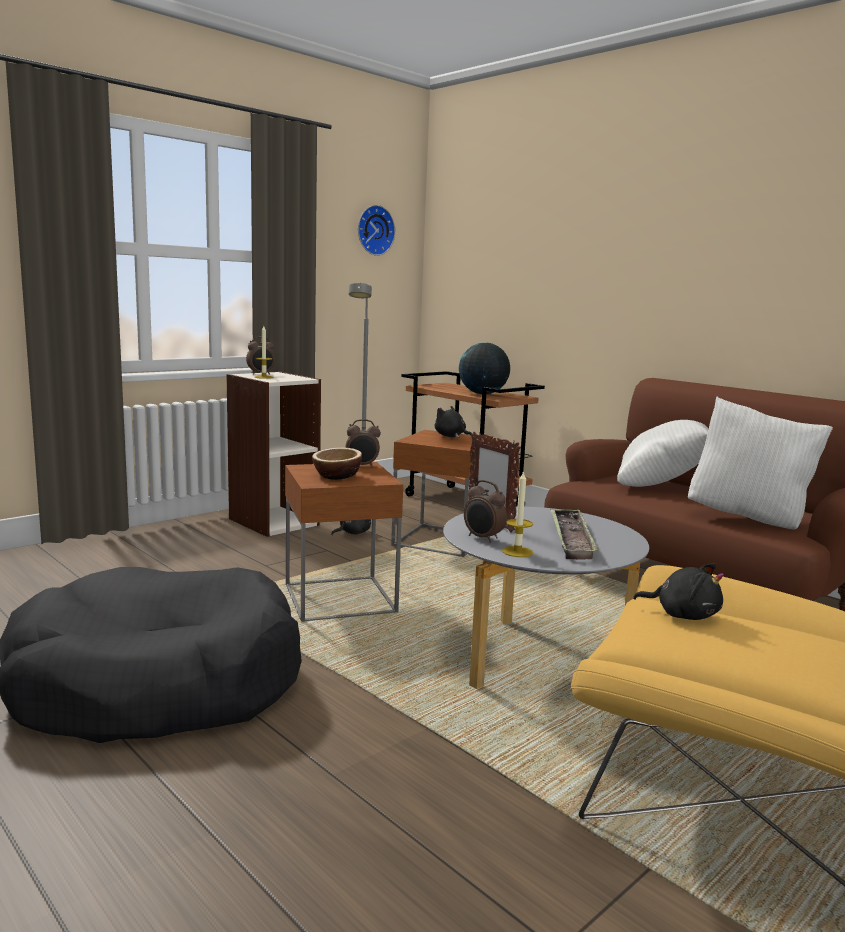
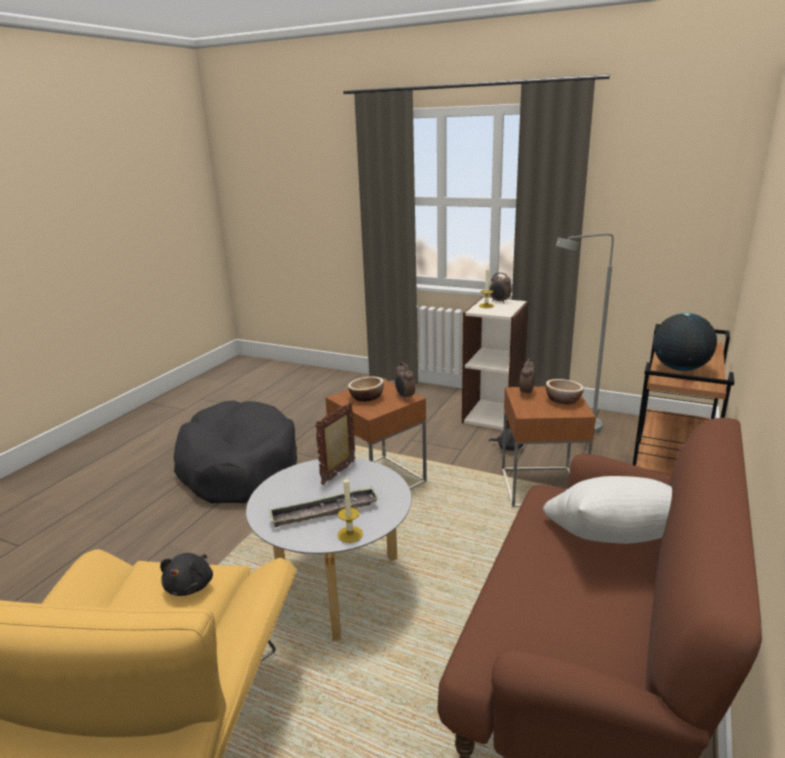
camera: 70 degrees right, 10 degrees up
wall clock [358,205,395,256] -> none
black plush toy [435,406,472,438] -> bowl [546,379,584,405]
alarm clock [464,480,507,543] -> alarm clock moved to [519,358,535,396]
candle [502,470,533,557] -> candle moved to [337,476,363,543]
white pillow [688,397,833,529] -> none

